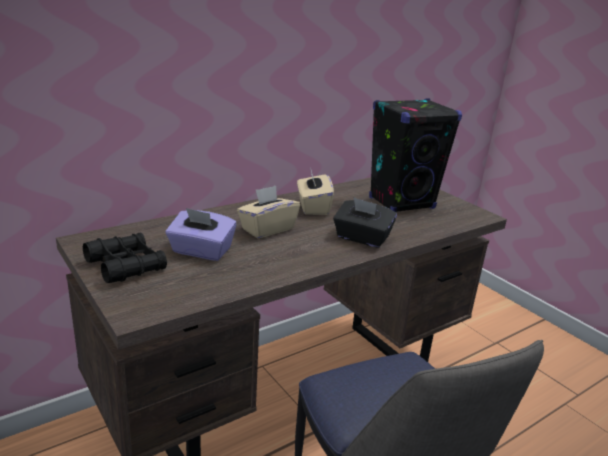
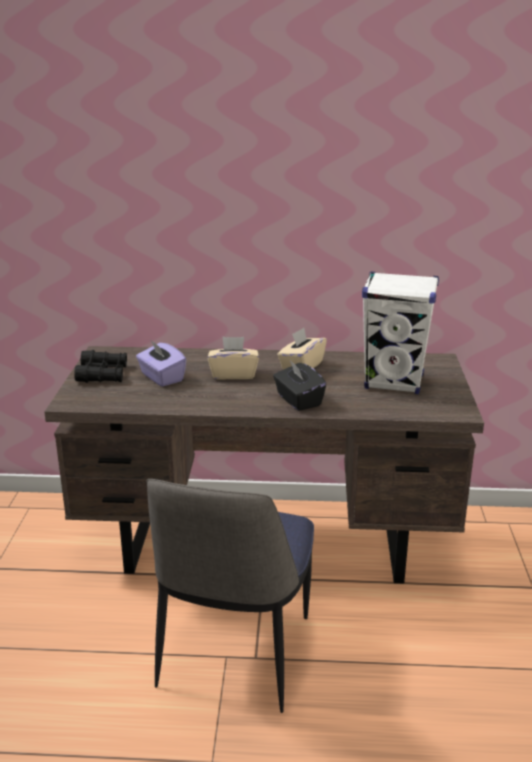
camera: 40 degrees right, 0 degrees up
black speaker [369,99,462,212] -> white speaker [362,272,439,394]

